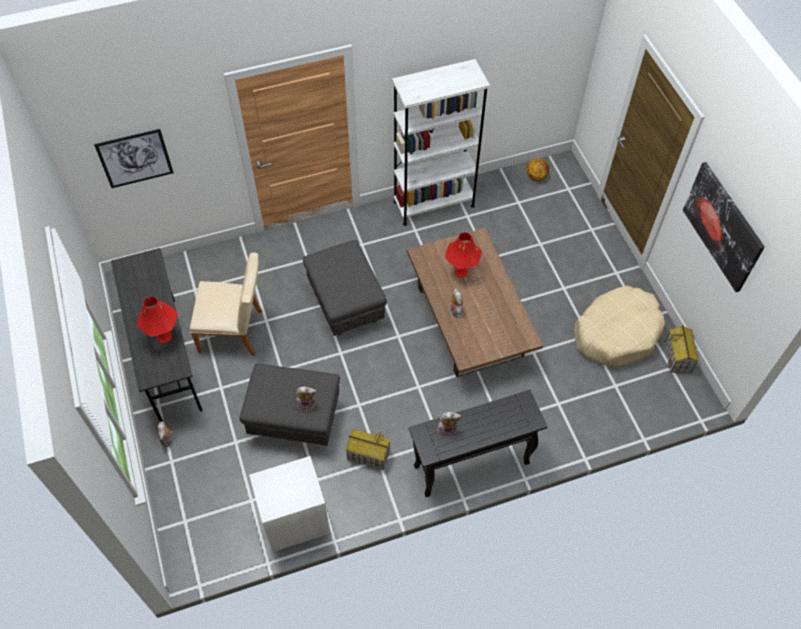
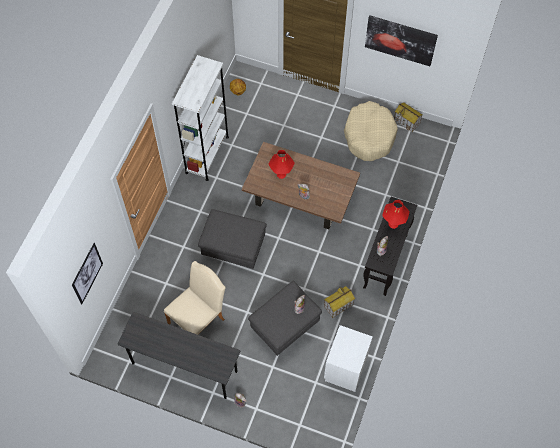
camera: 50 degrees left, 5 degrees up
red table lamp [137,296,178,343] -> red table lamp moved to [382,200,410,229]

